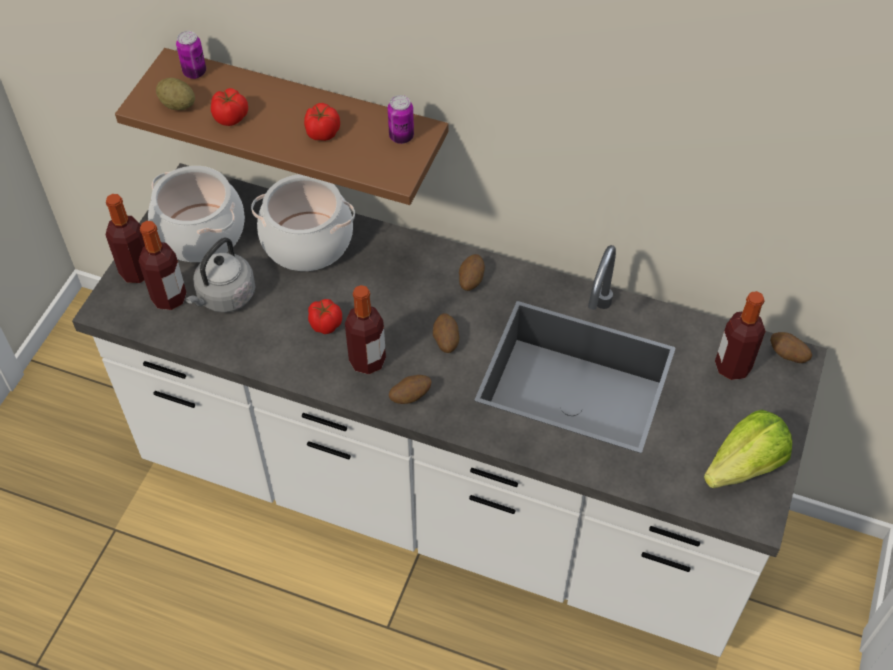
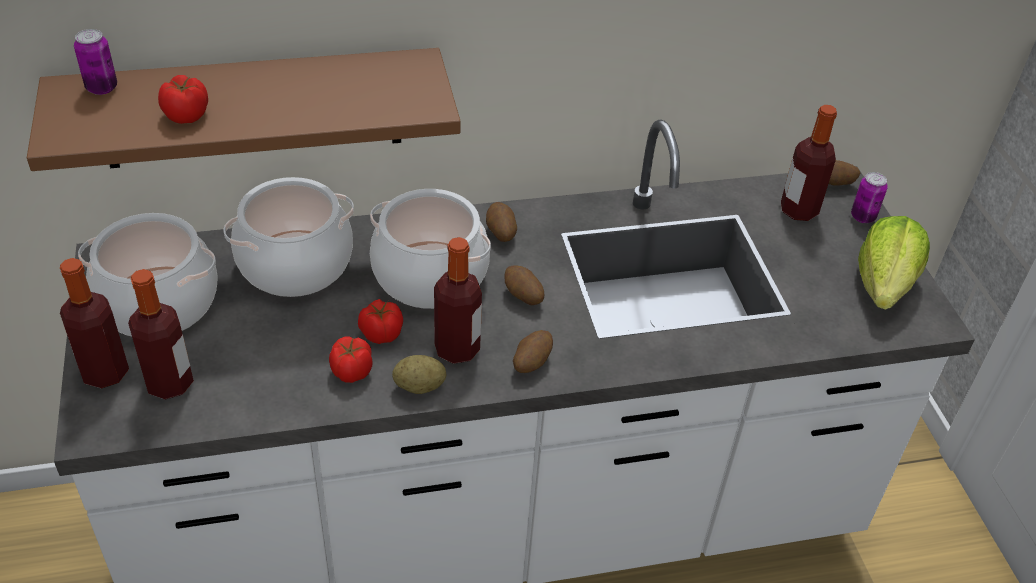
camera: 35 degrees left, 10 degrees down
potato [156,78,195,110] -> potato moved to [392,355,447,394]
grey kettle [185,237,256,313] -> none
tomato [304,103,340,141] -> tomato moved to [329,336,373,383]
can [388,95,414,144] -> can moved to [851,172,888,223]
none -> cooking pot [370,189,491,309]

